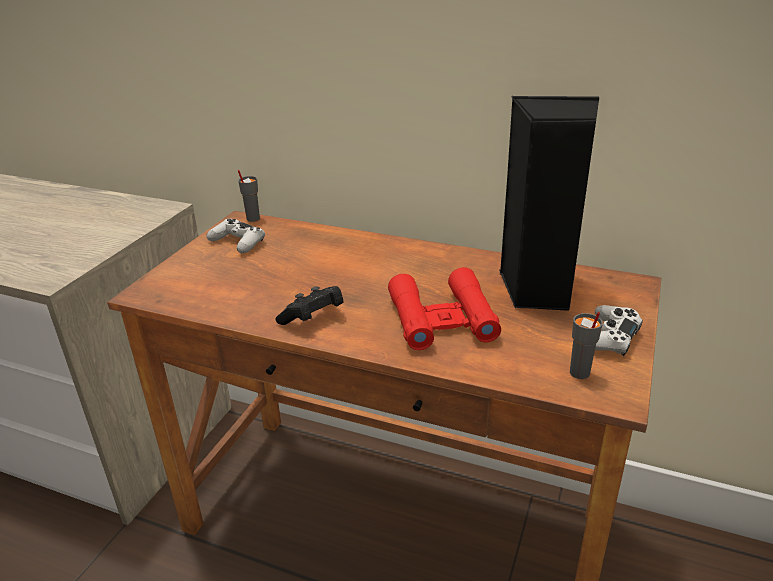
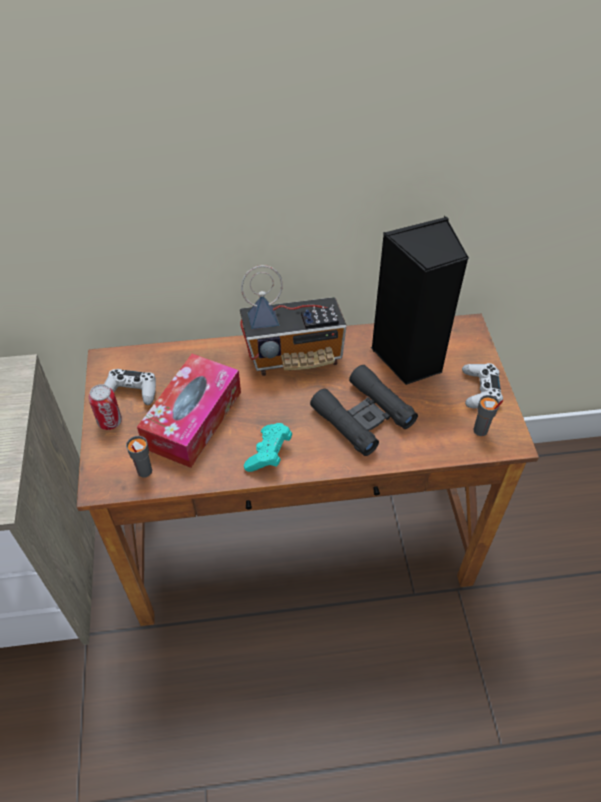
camera: 30 degrees left, 20 degrees up
grey cup [238,170,260,222] -> grey cup moved to [126,436,152,478]
black game controller [275,286,344,325] -> turquoise game controller [244,423,292,472]
red binoculars [388,267,501,350] -> black binoculars [310,365,418,456]
none -> can [88,384,122,430]
none -> tissue box [137,354,241,468]
none -> radio [240,265,347,376]

